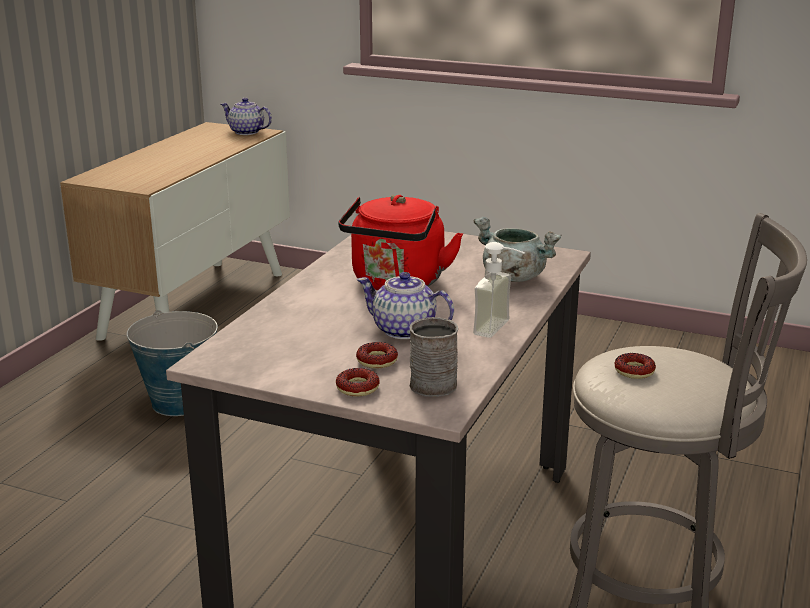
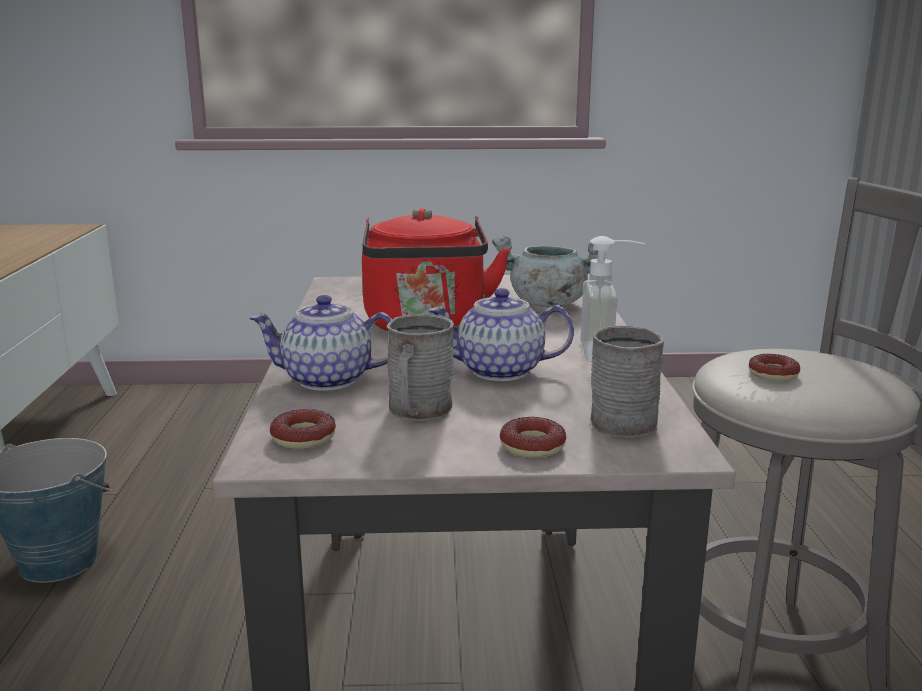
camera: 25 degrees left, 5 degrees down
teapot [221,98,272,135] -> teapot moved to [249,295,393,391]
donut [356,342,398,369] -> donut moved to [270,409,336,449]
none -> grey mug [387,314,454,421]

